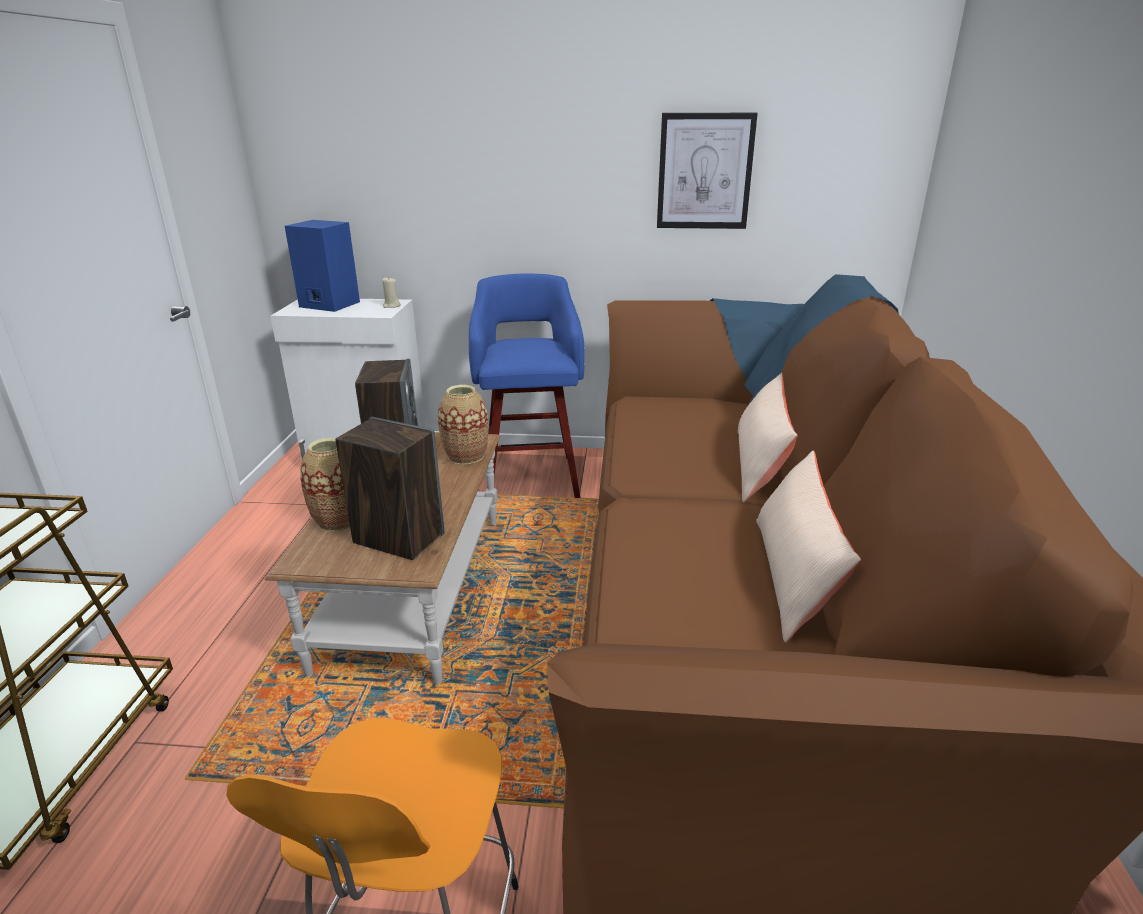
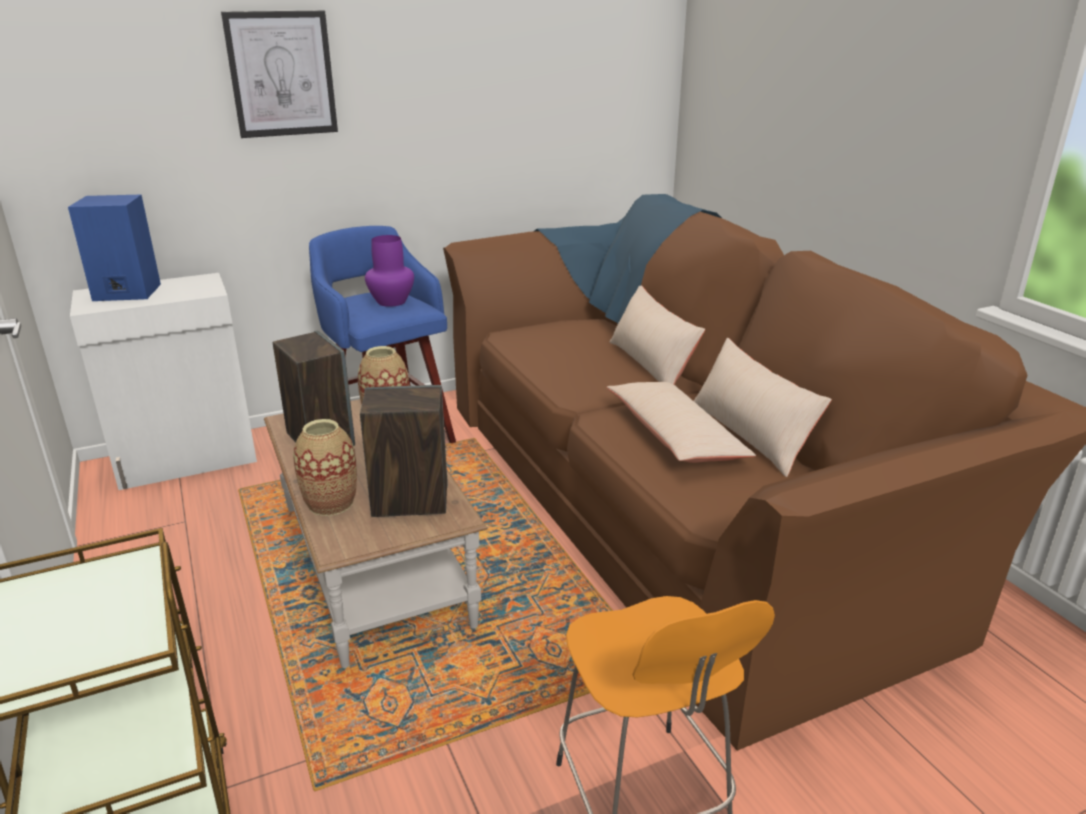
camera: 30 degrees left, 0 degrees up
beige candle [382,276,401,308] -> none
picture [657,113,758,229] -> picture moved to [221,10,338,138]
none -> purple vase [365,235,414,307]
none -> beige pillow [607,382,756,463]

